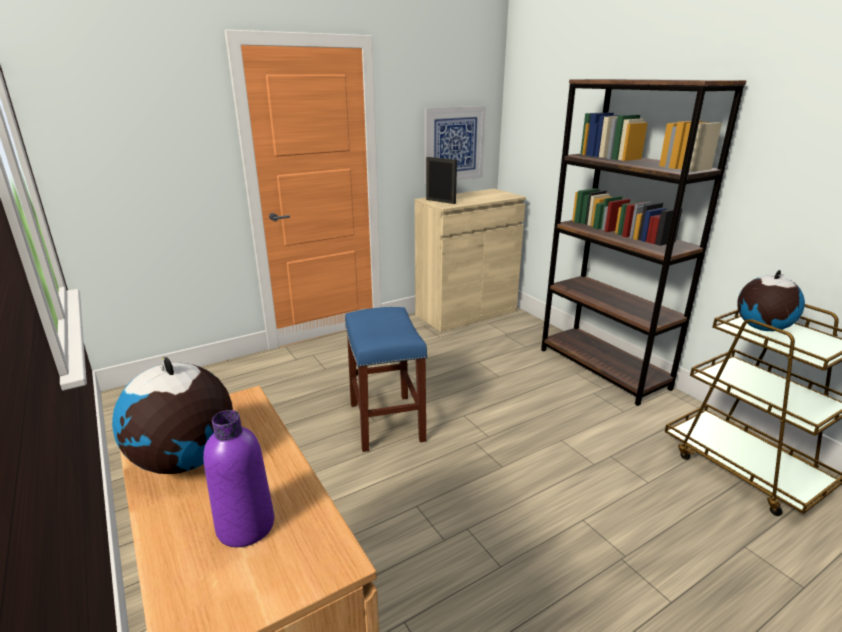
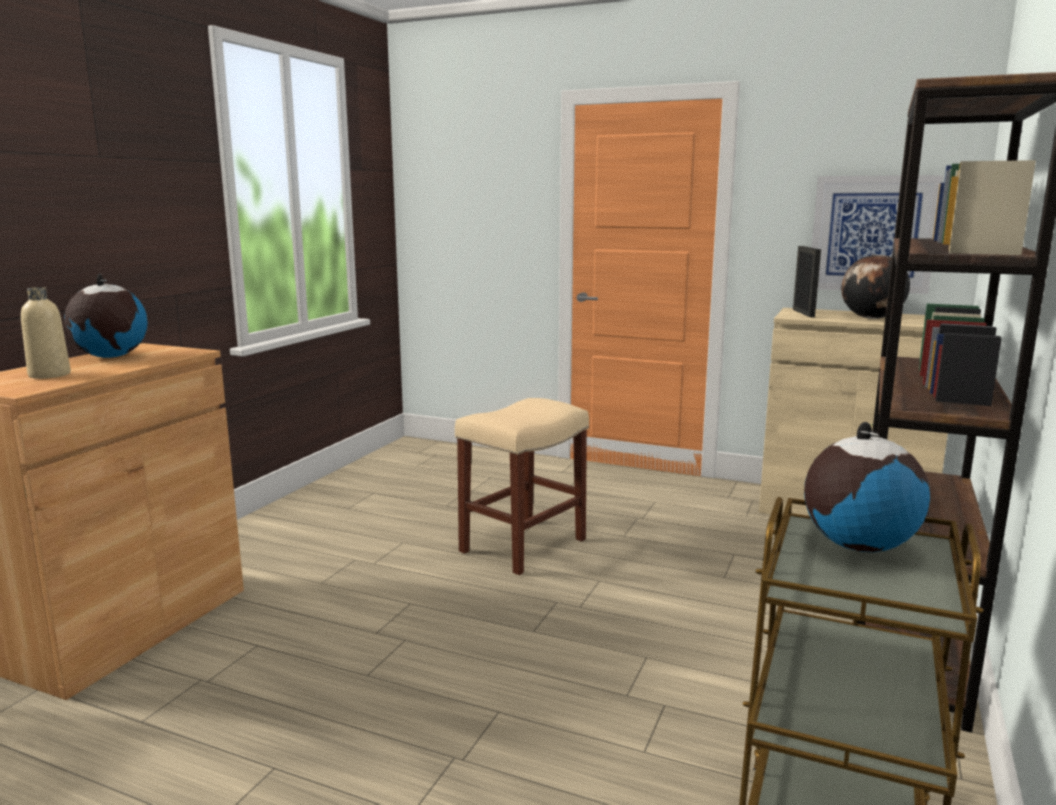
camera: 55 degrees right, 10 degrees down
purple bottle [203,410,274,547] -> beige bottle [21,287,71,379]
blue stool [345,307,427,452] -> beige stool [455,398,589,575]
none -> globe [841,254,910,319]

